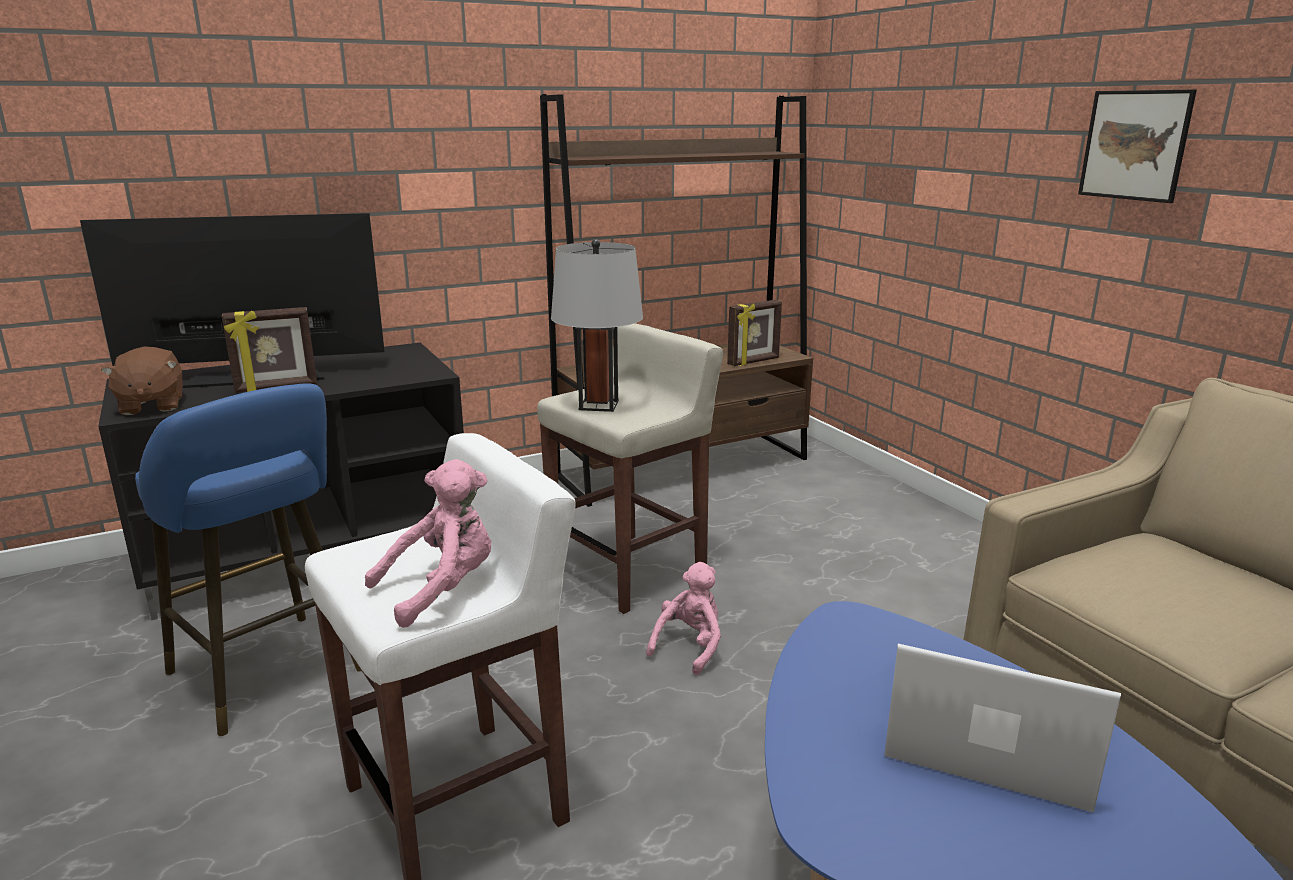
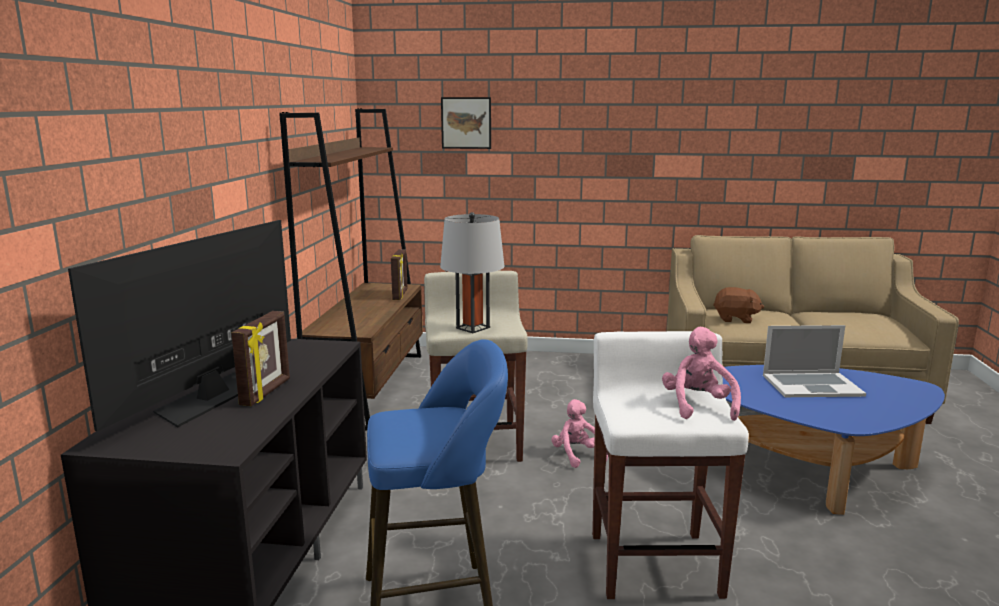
camera: 55 degrees left, 5 degrees down
brown plush toy [101,346,183,415] -> brown plush toy moved to [713,287,764,323]
laptop [884,644,1121,813] -> laptop turned 150 degrees counterclockwise [763,325,866,397]
picture [1078,90,1197,203] -> picture moved to [441,97,491,149]

